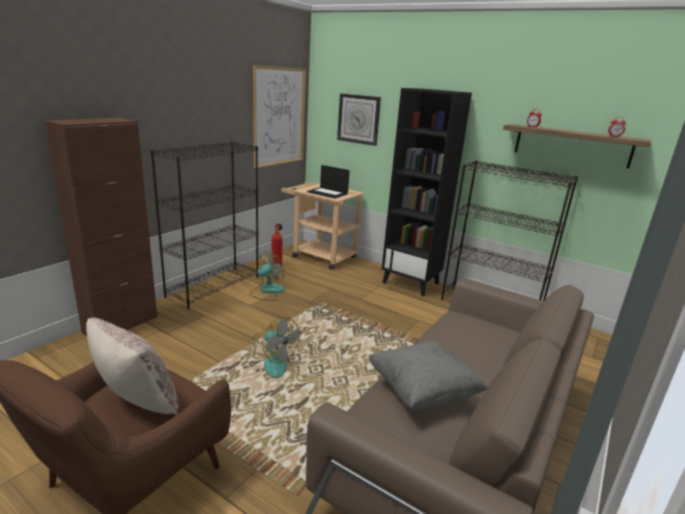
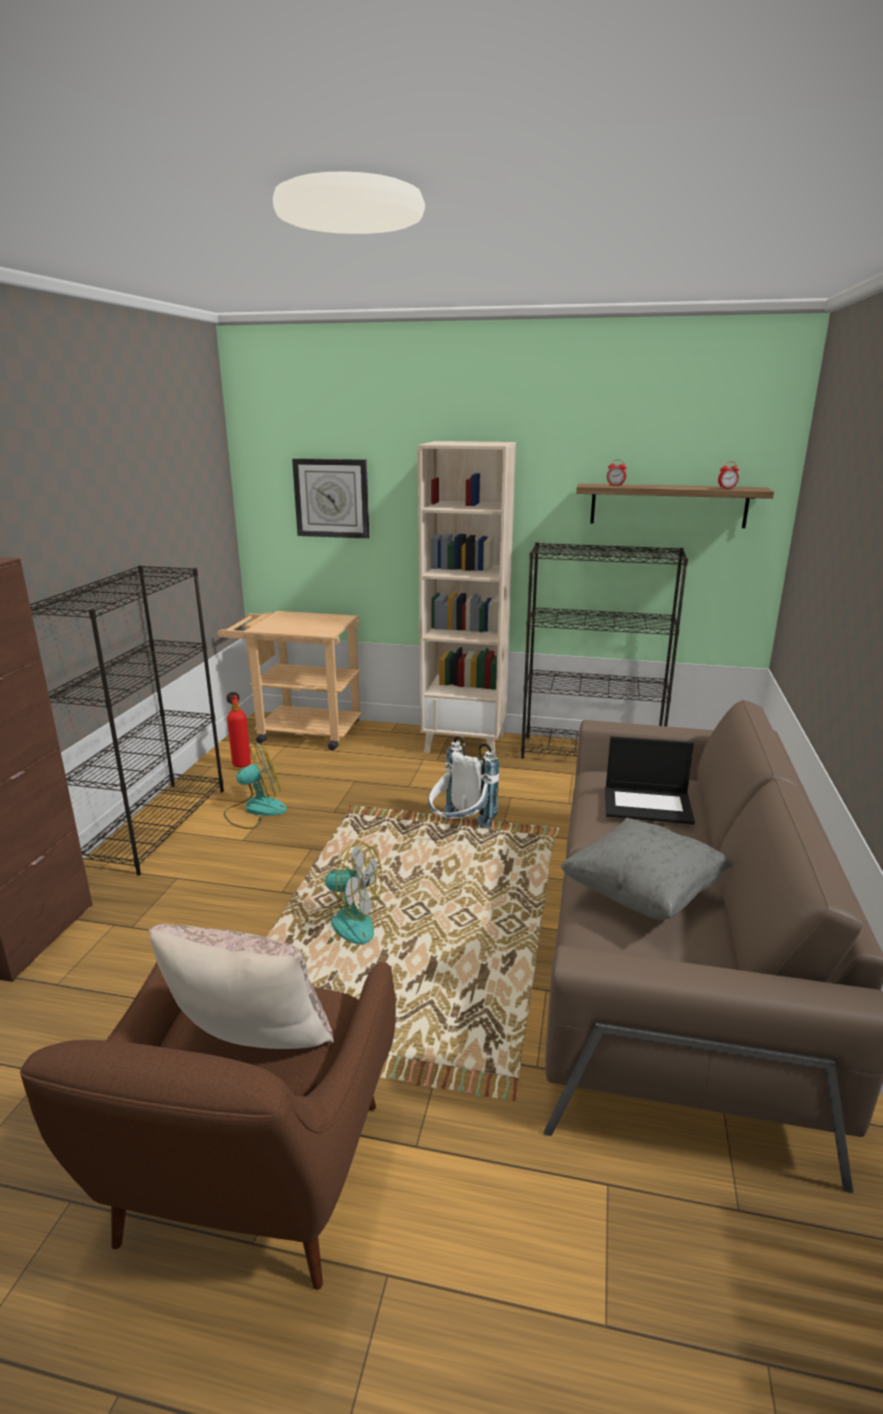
camera: 20 degrees left, 0 degrees up
fan [250,251,285,301] -> fan turned 45 degrees clockwise [224,741,287,829]
picture [253,65,306,168] -> none
laptop [307,165,350,198] -> laptop moved to [605,736,695,825]
black bookcase [382,88,472,296] -> beige bookcase [418,441,516,756]
none -> white backpack [428,736,499,828]

